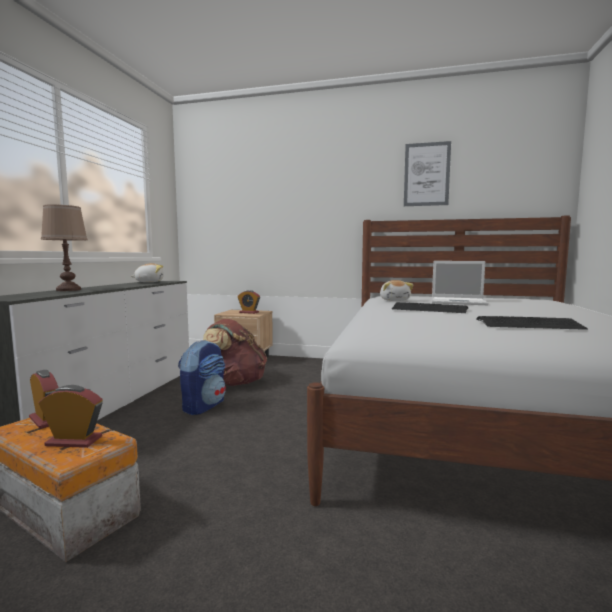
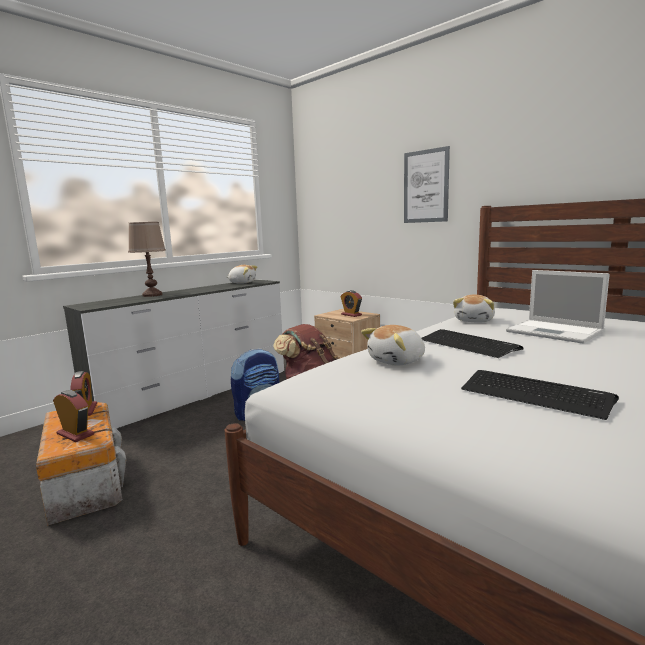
camera: 30 degrees right, 5 degrees up
picture [404,141,451,206] -> picture moved to [404,146,450,223]
none -> plush toy [361,325,425,366]

